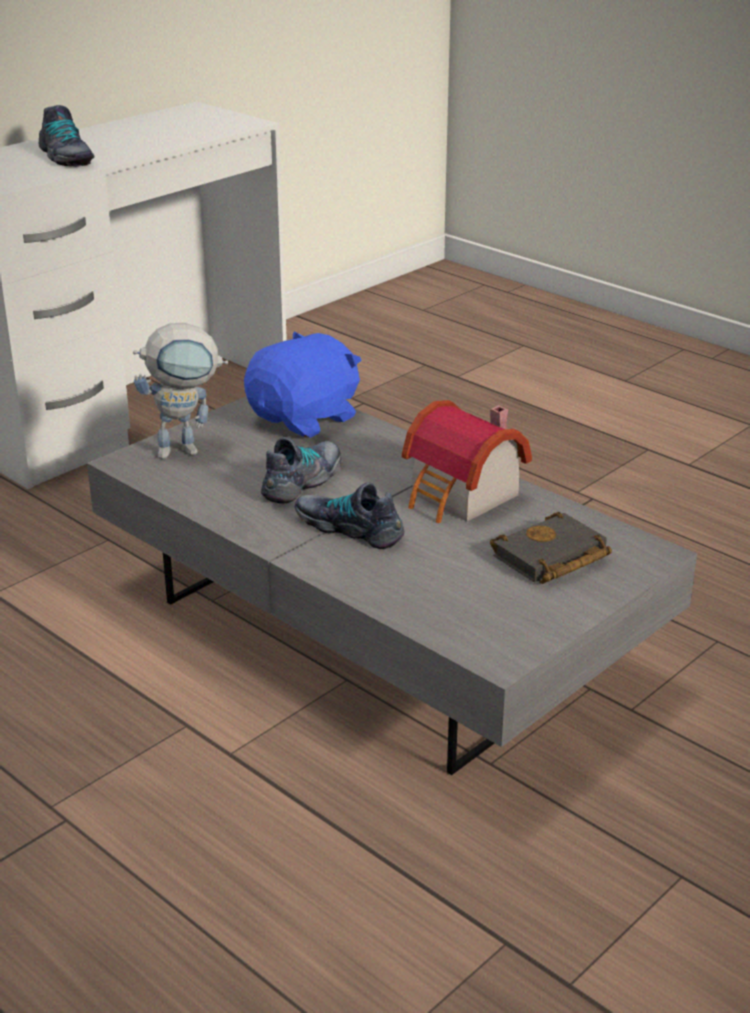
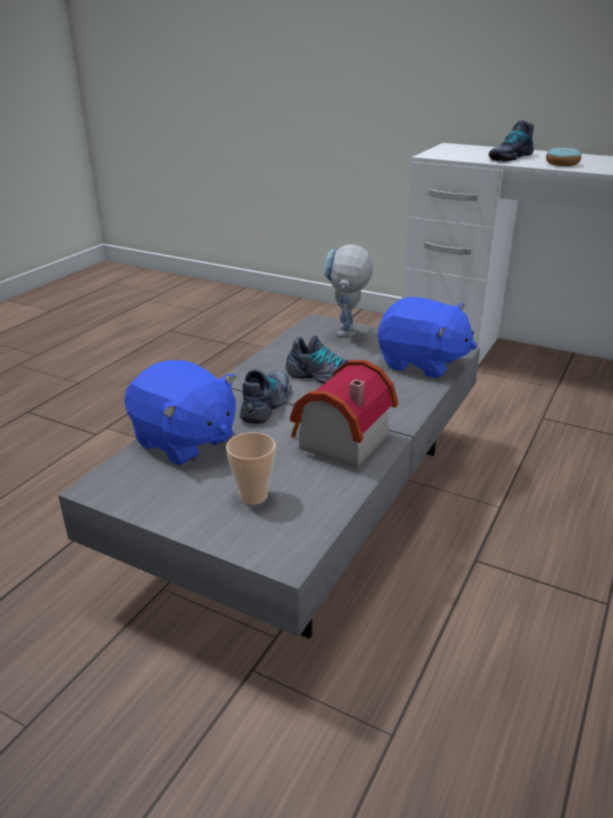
camera: 75 degrees right, 0 degrees up
toy robot [133,323,228,459] -> toy robot turned 45 degrees clockwise [323,244,373,337]
black book [490,512,612,584] -> cup [226,432,276,505]
none -> blue plush toy [124,360,236,466]
none -> donut [546,147,582,166]

